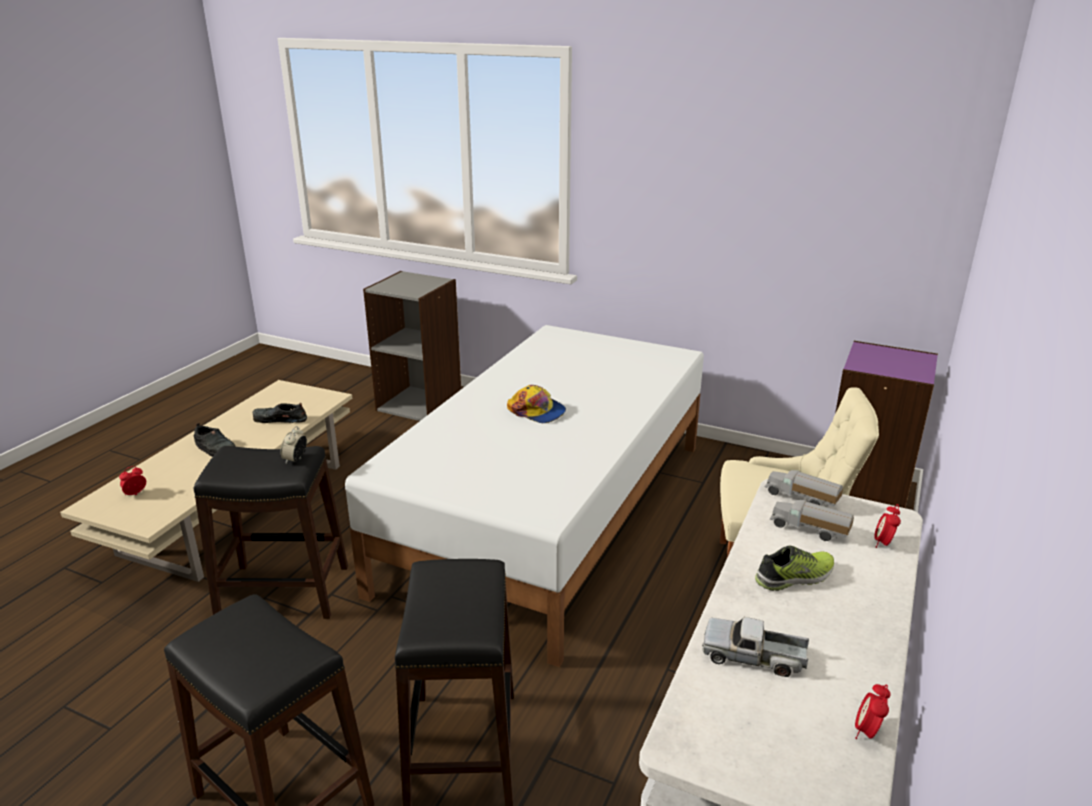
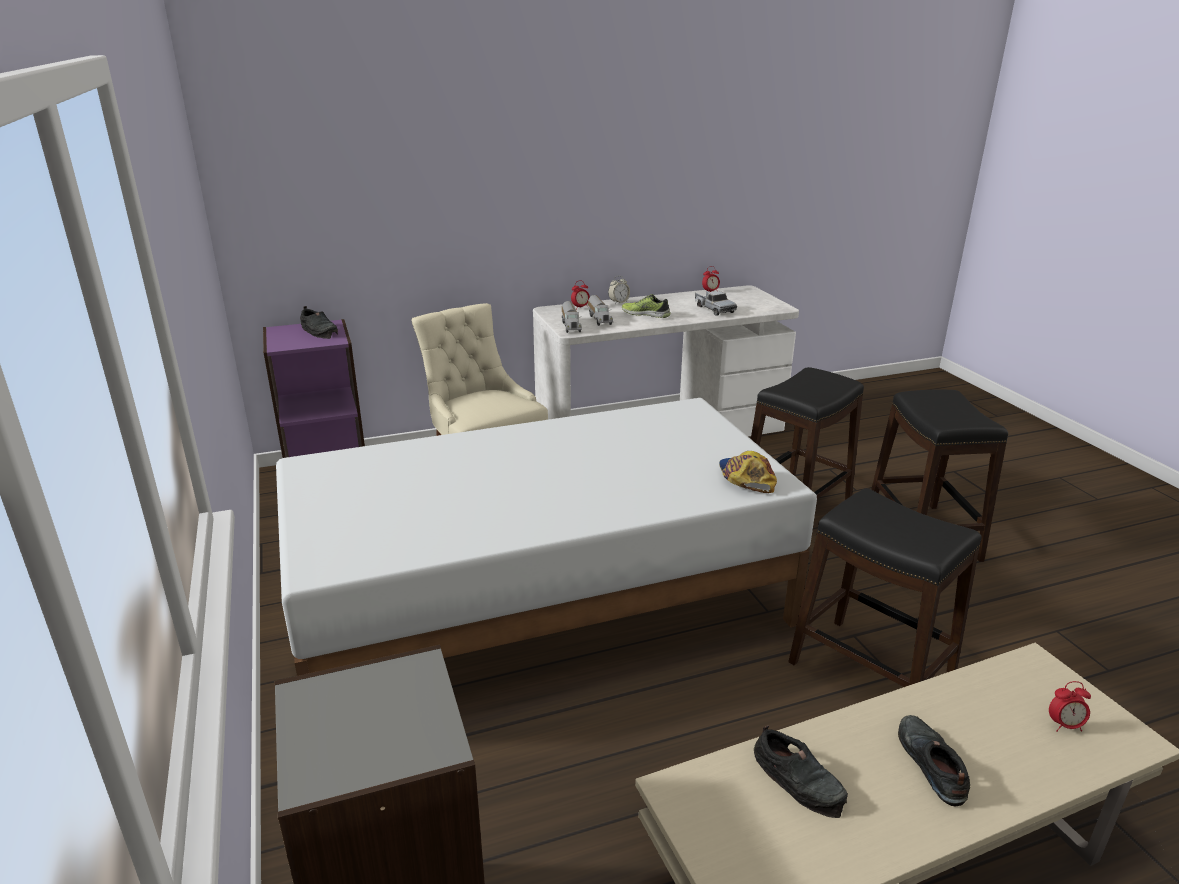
camera: 135 degrees left, 0 degrees up
alarm clock [280,426,307,463] -> alarm clock moved to [608,276,630,304]
cap [507,385,566,423] -> cap moved to [719,451,777,493]
none -> black shoe [300,306,338,339]

